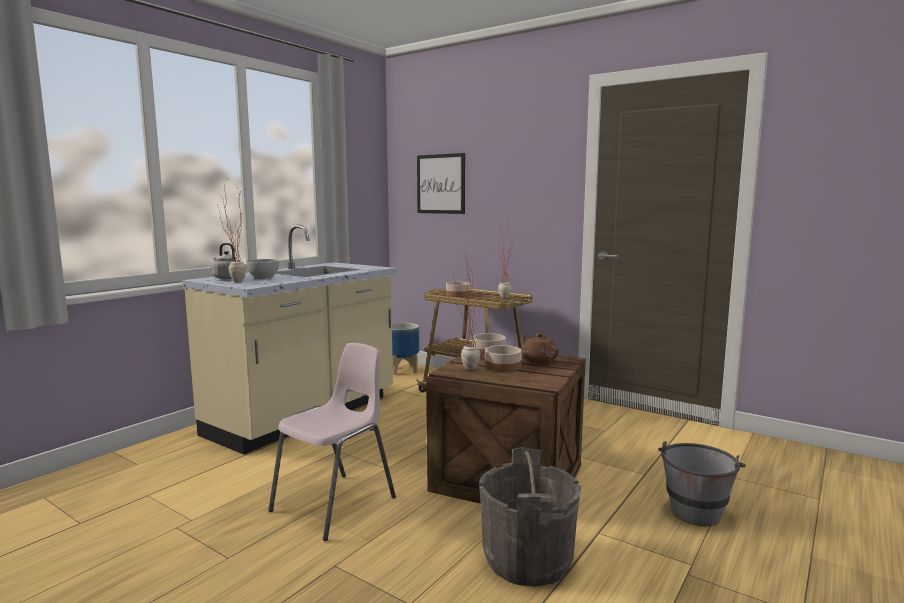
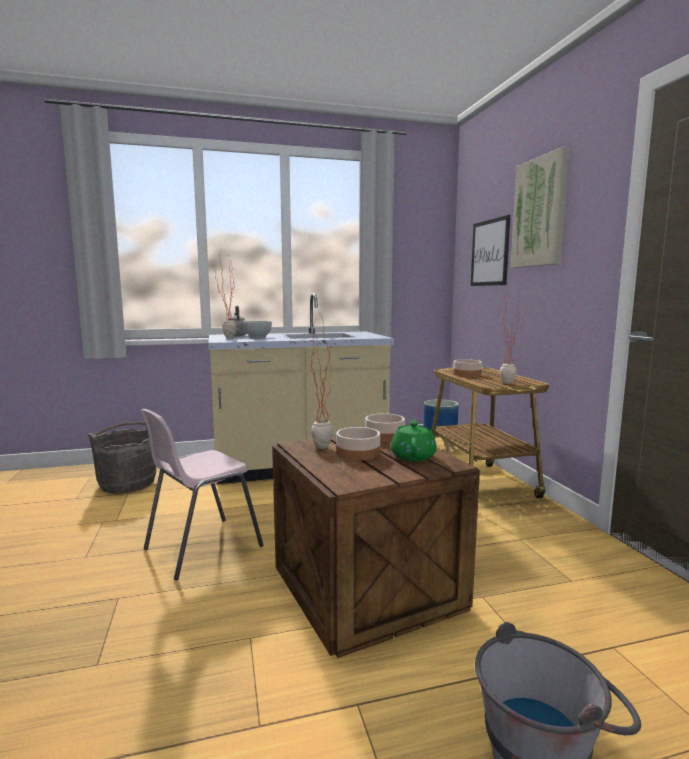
camera: 40 degrees right, 0 degrees up
pink chair [268,343,396,541] -> pink chair turned 150 degrees clockwise [140,409,264,580]
grey bucket [479,447,581,587] -> grey bucket moved to [88,422,156,494]
brown teapot [520,333,559,364] -> green teapot [391,420,437,461]
none -> picture [511,146,569,268]

